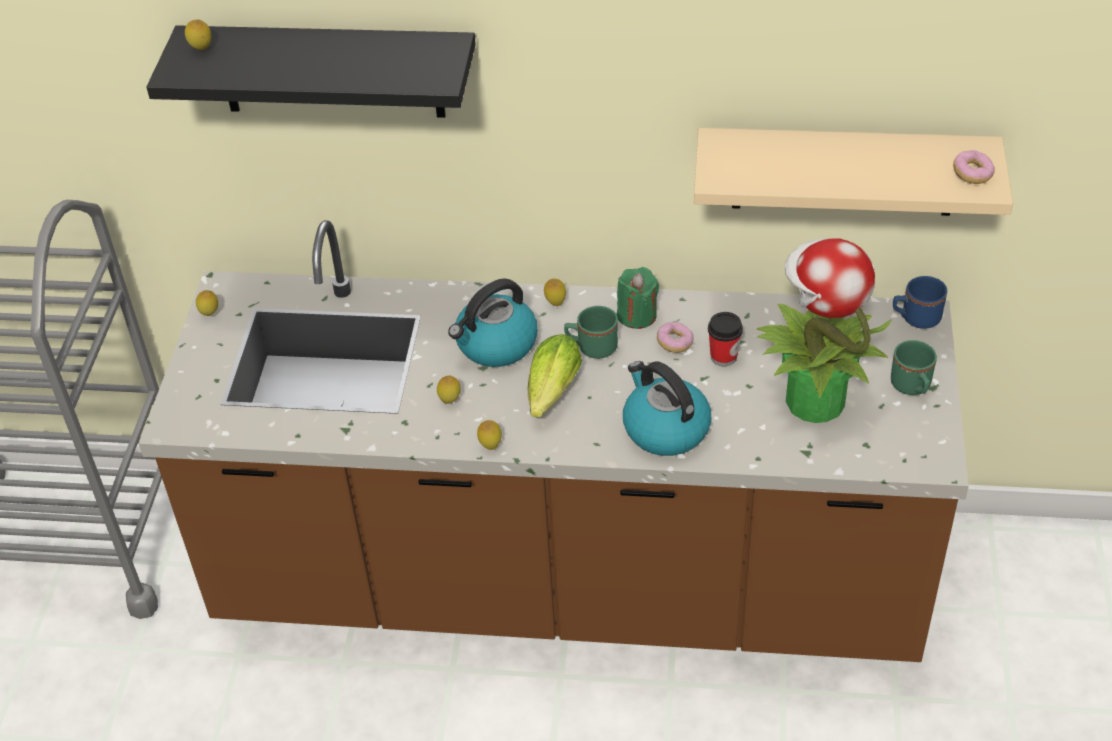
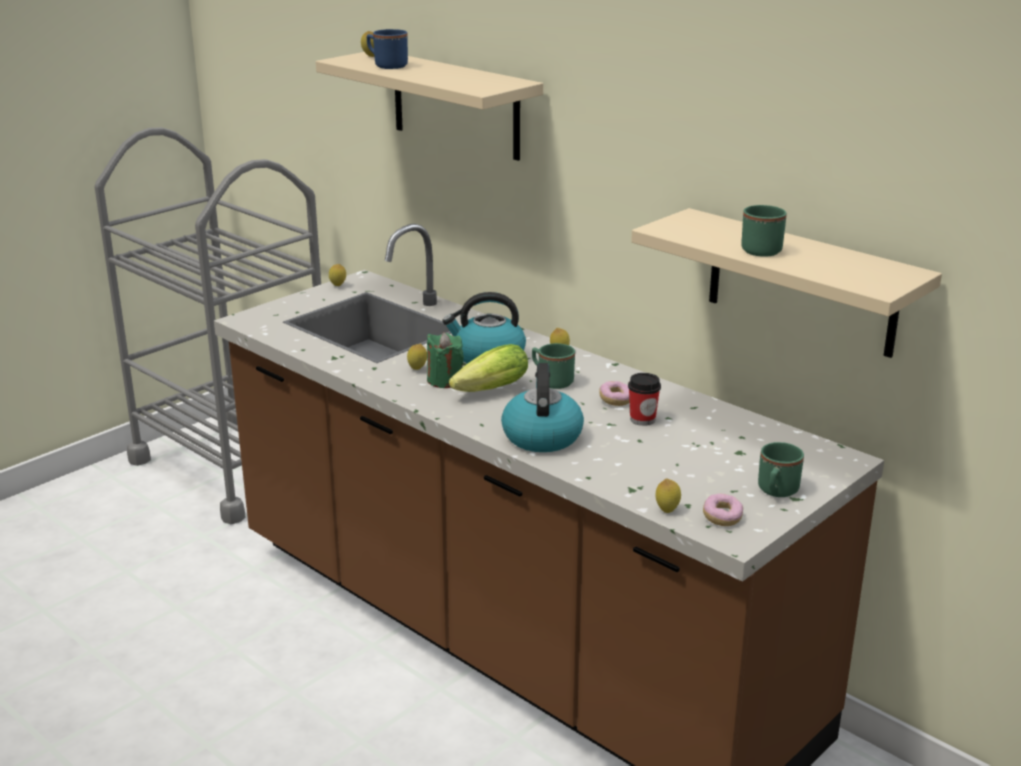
camera: 35 degrees right, 20 degrees down
black shelf [146,25,476,118] -> beige shelf [316,52,543,161]
lemon [477,420,502,450] -> lemon moved to [655,479,681,513]
green candle [617,267,659,329] -> green candle moved to [427,332,464,388]
potted plant [756,238,892,423] -> none
blue mug [893,276,947,329] -> blue mug moved to [367,29,408,69]
donut [953,150,995,184] -> donut moved to [703,493,743,526]
none -> green mug [742,205,787,257]

